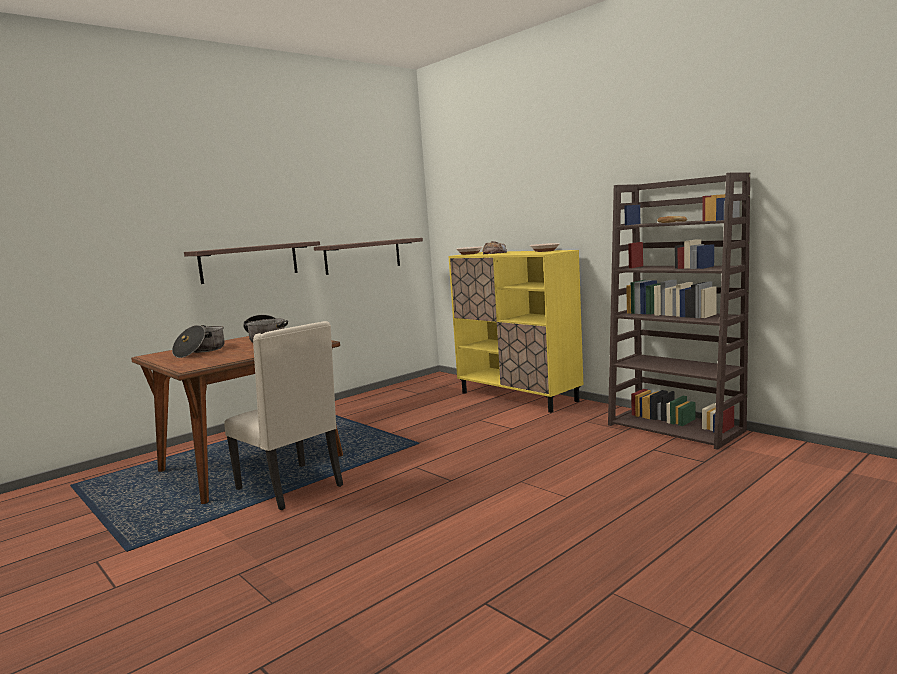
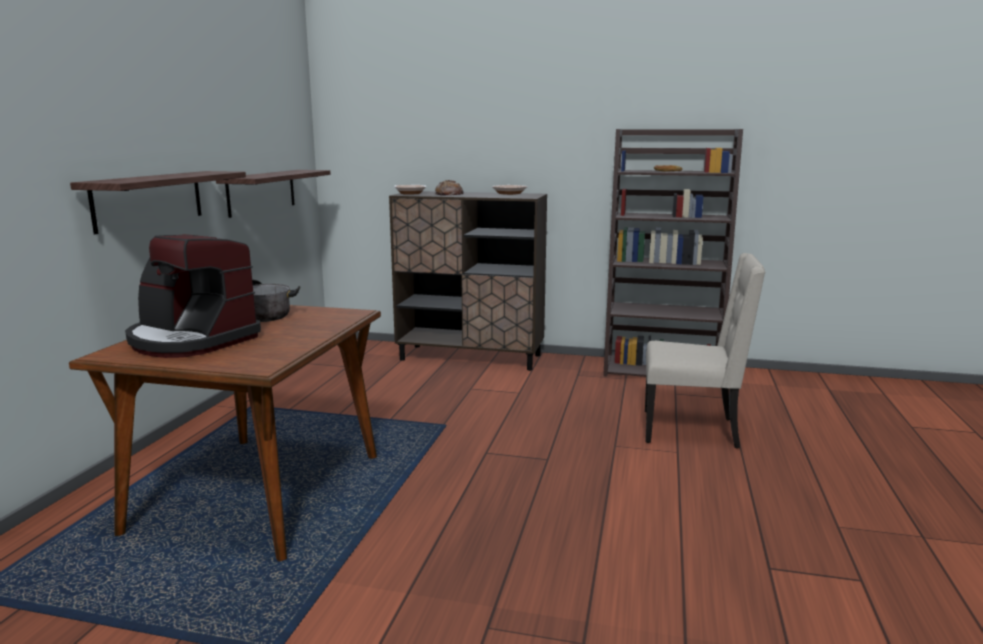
camera: 35 degrees left, 5 degrees up
cooking pot [172,325,225,358] -> coffee machine [125,234,261,358]
beige chair [224,321,343,510] -> beige chair moved to [645,253,765,448]
yellow cabinet [448,250,583,413] -> brown cabinet [389,191,547,371]

